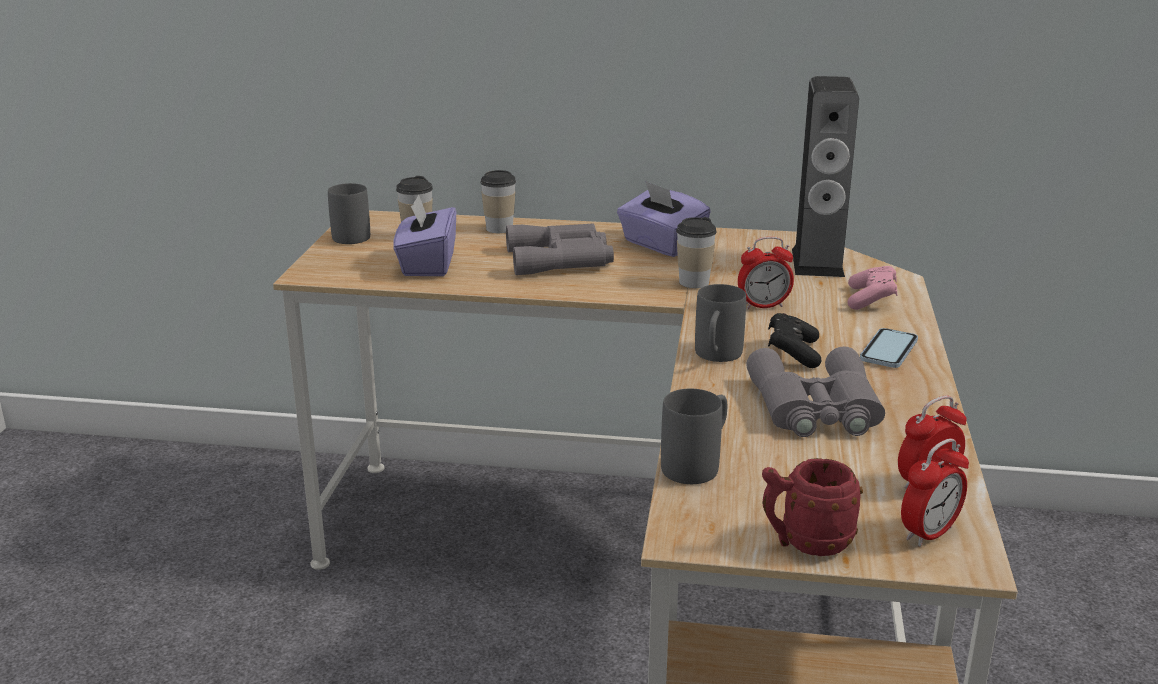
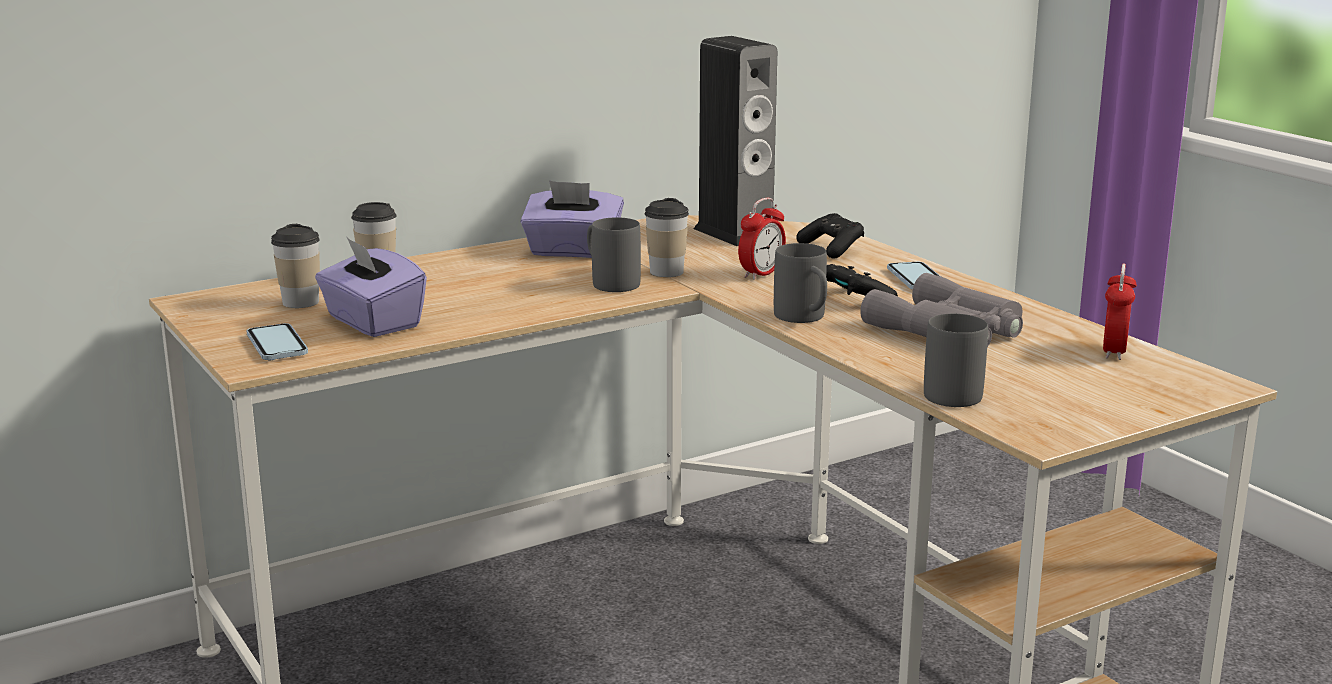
camera: 40 degrees left, 5 degrees down
grey mug [328,183,370,244] -> grey mug moved to [587,217,641,292]
grey binoculars [506,224,614,275] -> none
red mug [762,458,863,556] -> none
pink game controller [848,266,898,310] -> black game controller [796,213,864,259]
alarm clock [901,439,969,547] -> none
none -> phone [246,323,308,360]

